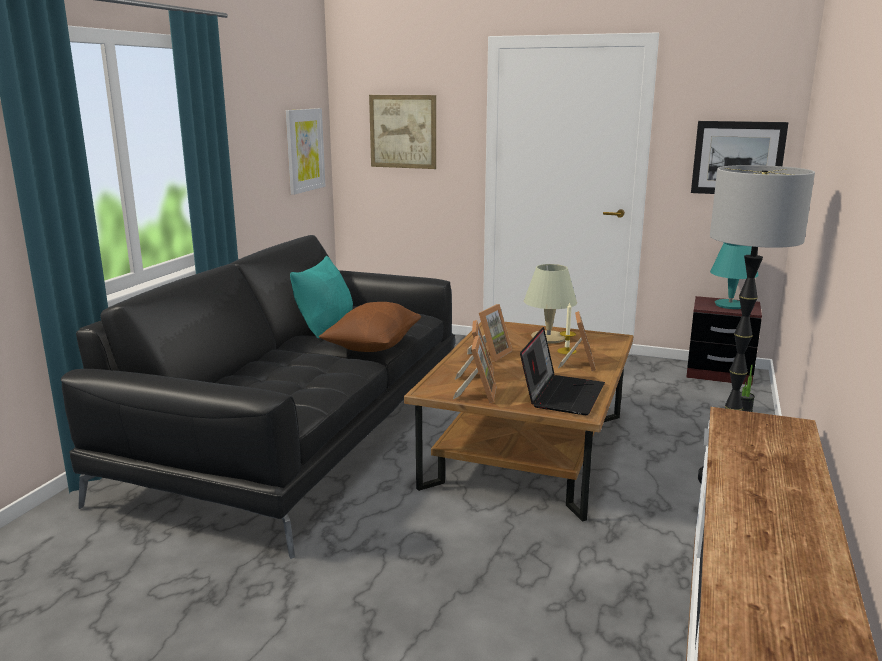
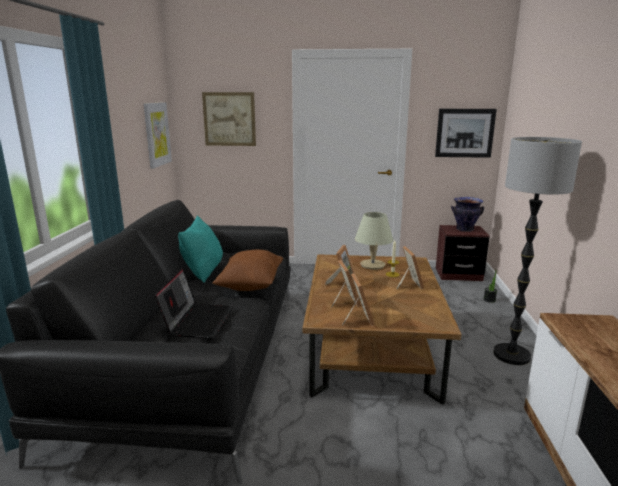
camera: 15 degrees left, 0 degrees up
laptop [520,327,605,415] -> laptop moved to [155,268,234,339]
turquoise table lamp [710,243,759,309] -> vase [451,197,484,232]

